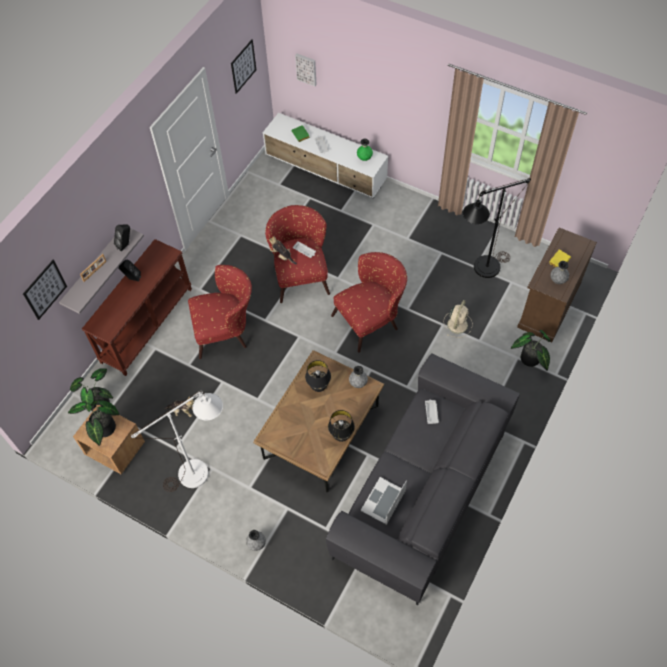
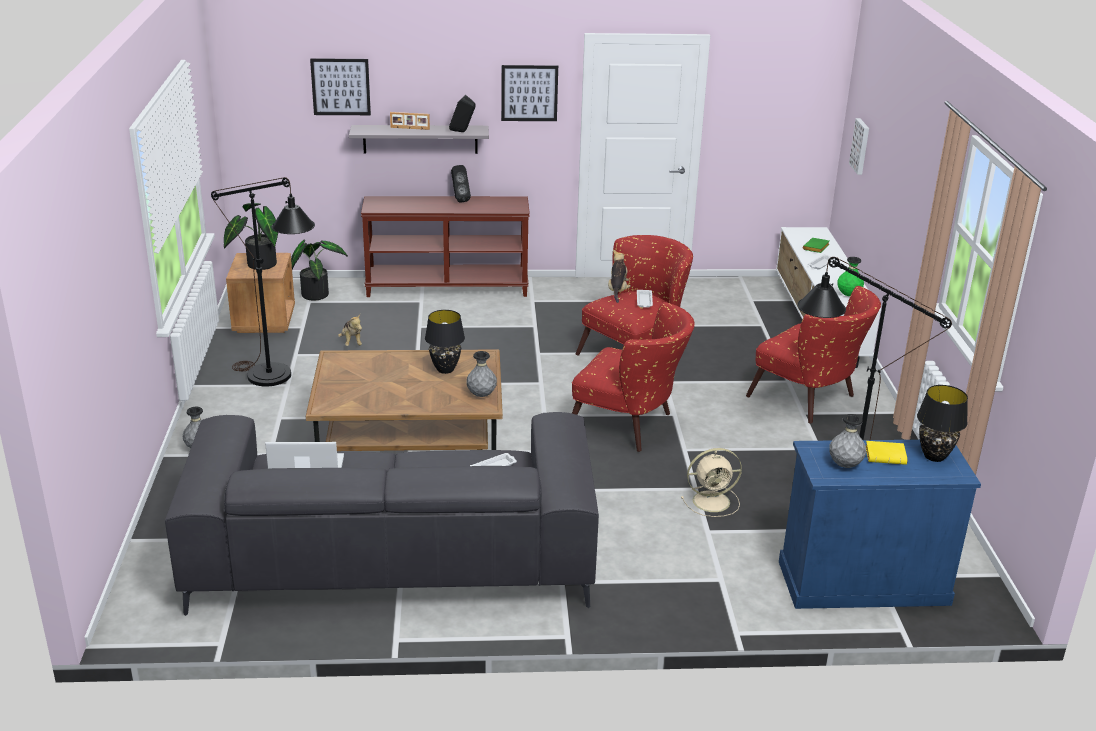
camera: 55 degrees right, 30 degrees down
white floor lamp [131,391,223,492] -> black floor lamp [211,177,315,387]
red armchair [188,265,252,359] -> red armchair moved to [746,286,881,424]
picture [231,39,256,94] -> picture moved to [501,65,558,121]
black table lamp [328,410,355,442] -> black table lamp moved to [917,385,968,462]
potted plant [511,330,551,370] -> none
brown cabinet [517,227,597,342] -> blue cabinet [779,440,981,609]

